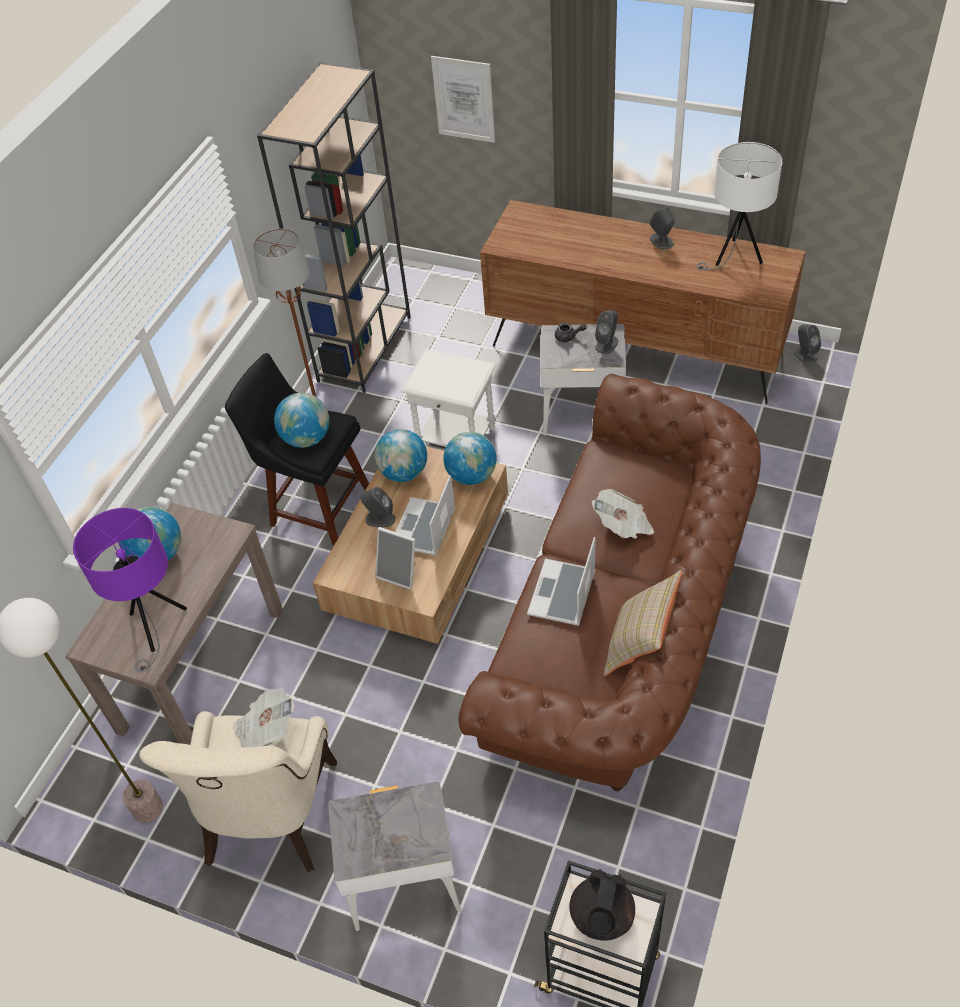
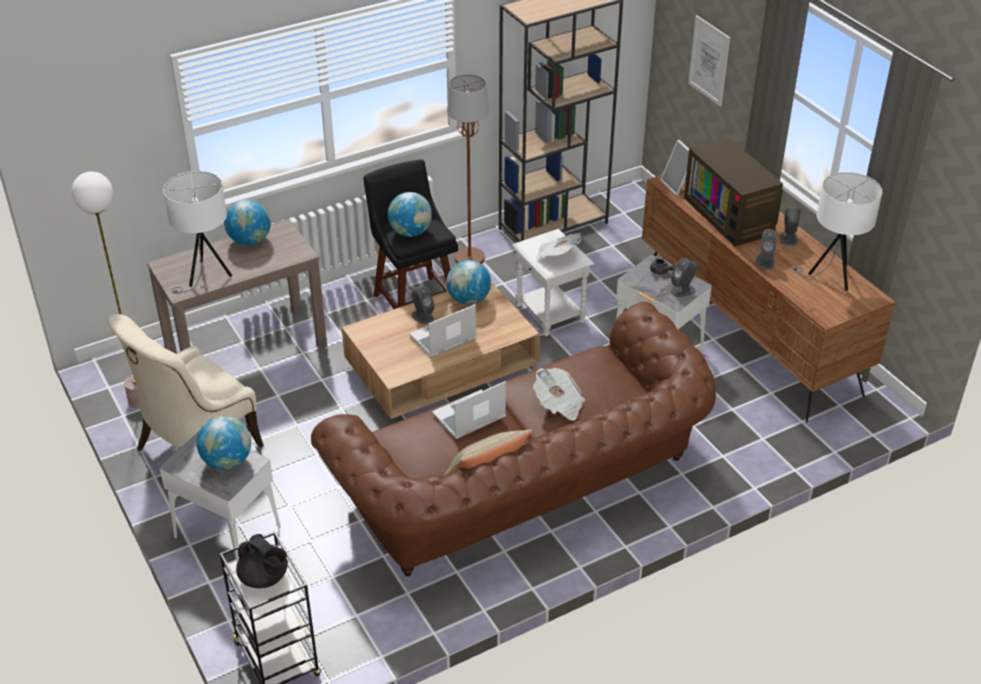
camera: 35 degrees right, 10 degrees down
purple table lamp [73,508,187,672] -> white table lamp [163,171,232,294]
newspaper [233,687,295,748] -> newspaper moved to [536,233,582,258]
picture frame [375,527,416,590] -> picture frame moved to [660,140,689,196]
globe [443,432,497,485] -> globe moved to [197,416,251,470]
black teapot [569,869,635,941] -> black teapot turned 105 degrees counterclockwise [236,534,288,588]
grey speaker [794,325,821,364] -> grey speaker moved to [756,229,777,270]
none -> television [684,137,783,247]

